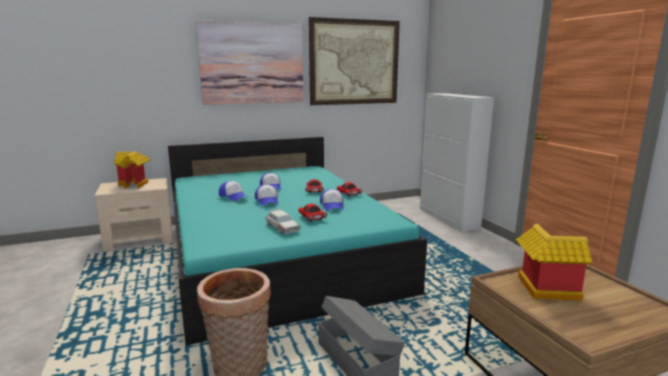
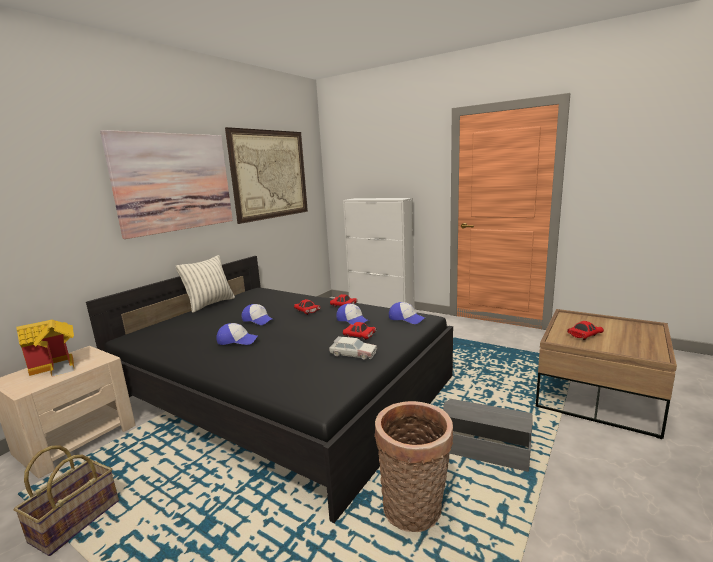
camera: 35 degrees left, 0 degrees up
turquoise bed [168,137,427,346] -> black bed [86,256,453,523]
cap [255,184,278,206] -> cap moved to [389,302,425,324]
toy house [516,224,592,301] -> red toy car [567,321,604,340]
none -> basket [14,445,119,556]
none -> pillow [176,255,235,313]

